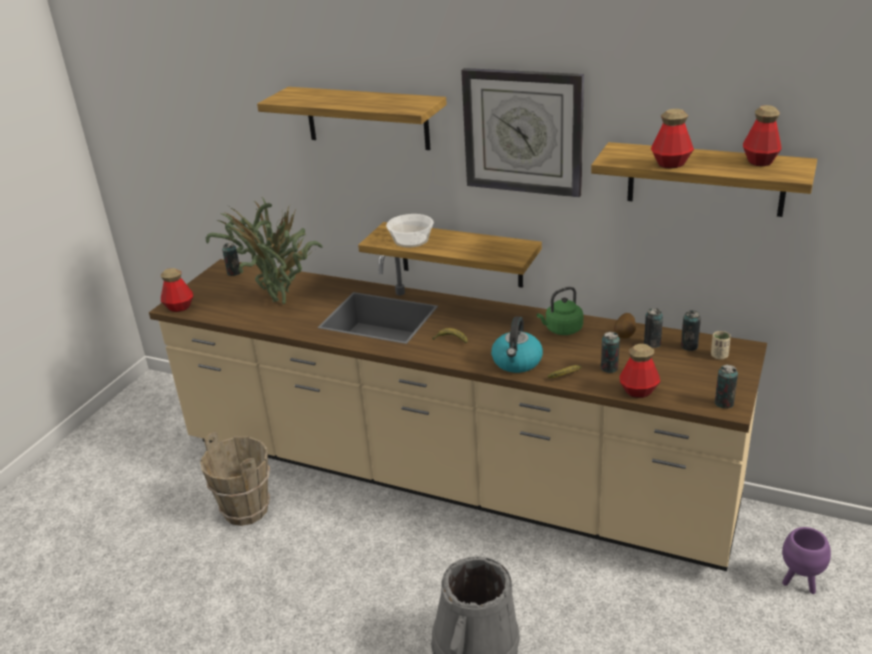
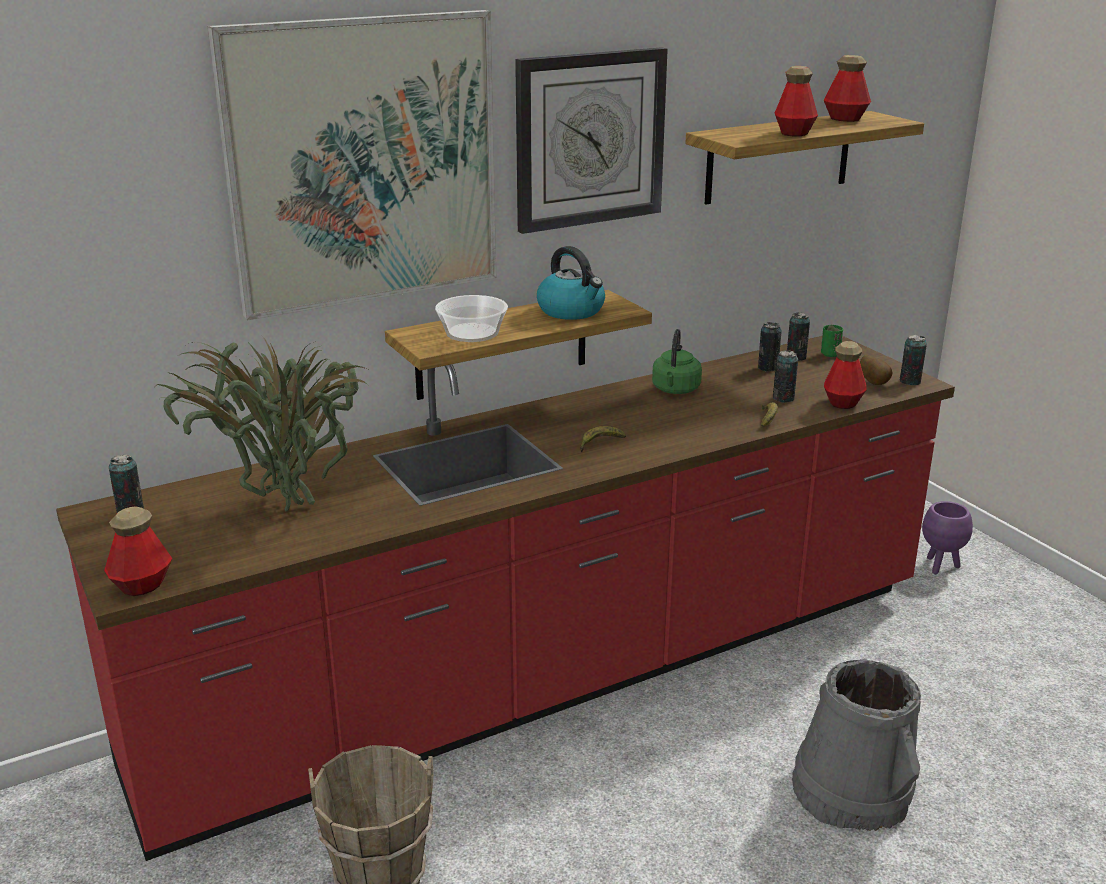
camera: 55 degrees left, 5 degrees down
beige counter [149,255,767,571] -> red counter [56,336,955,861]
shelf [257,87,447,150] -> picture [208,10,496,321]
kettle [491,316,543,373] -> kettle moved to [537,246,605,320]
potato [614,313,636,339] -> potato moved to [860,355,893,385]
beige cup [711,331,731,359] -> green cup [821,325,843,357]

